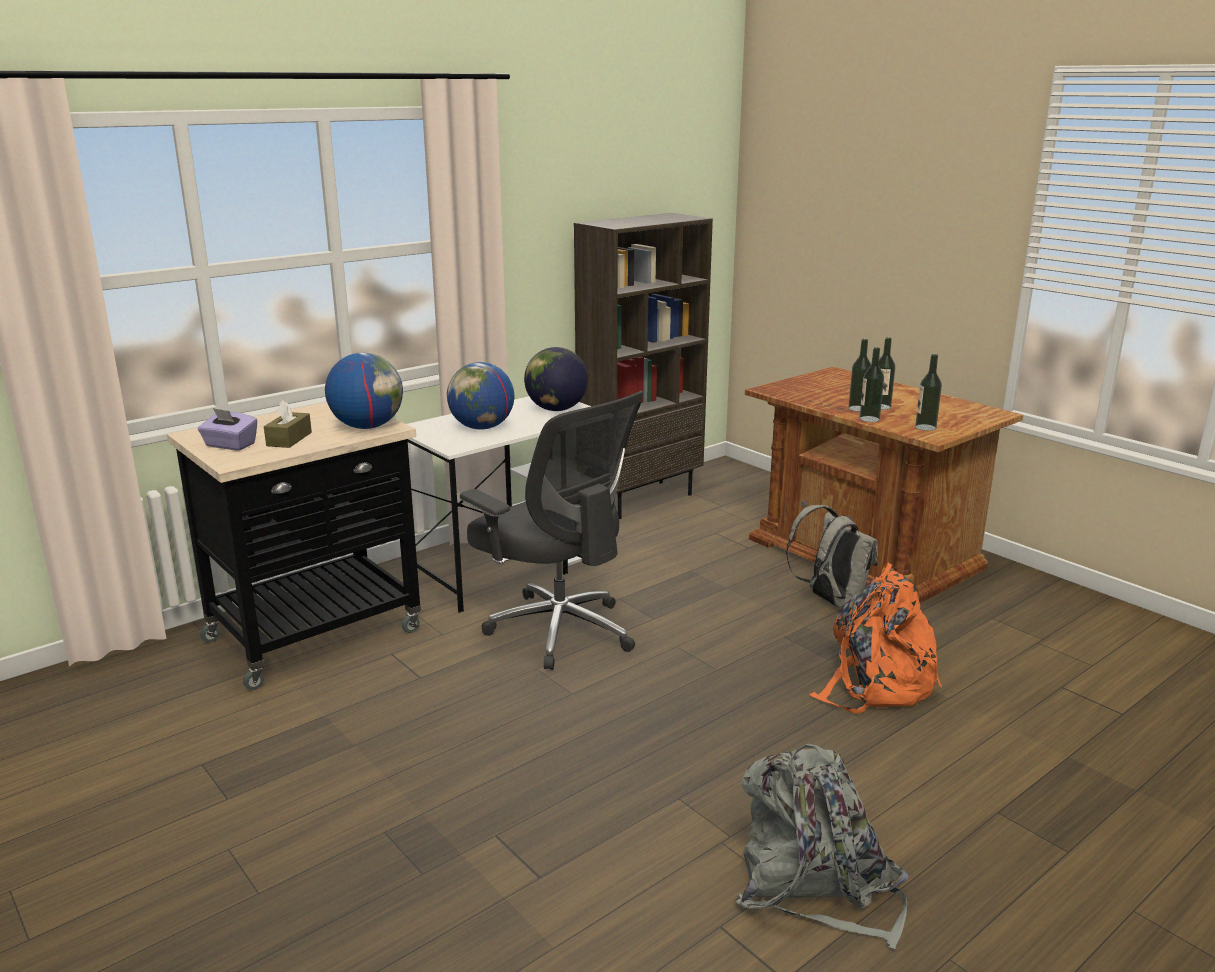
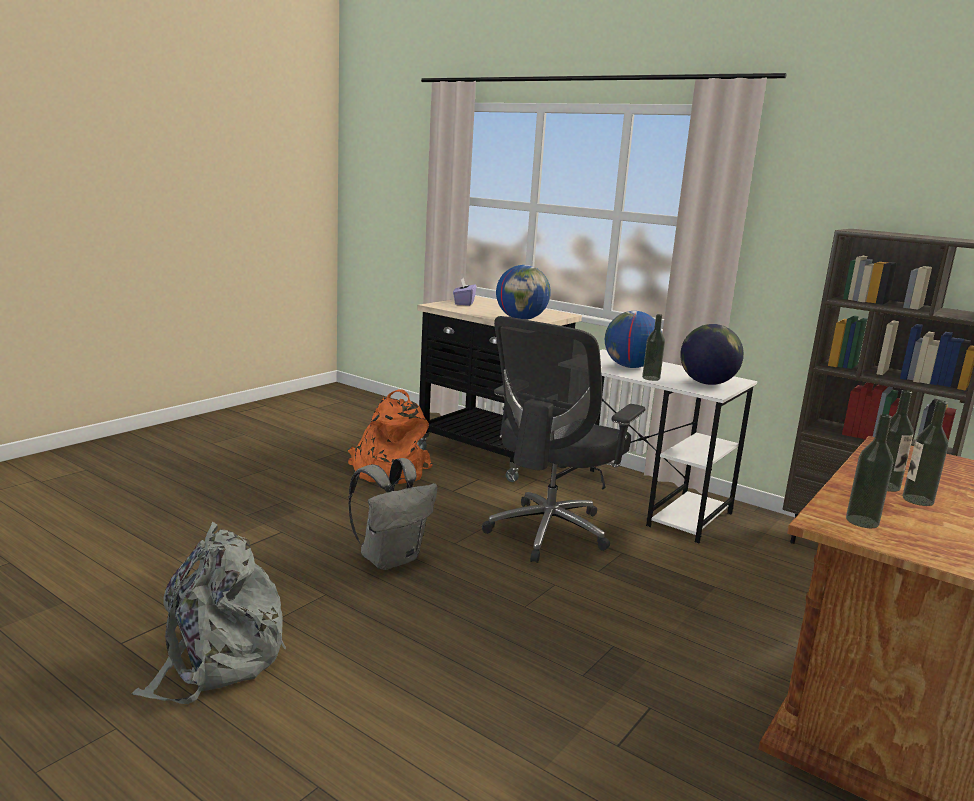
camera: 75 degrees right, 5 degrees down
brown tissue box [264,400,312,448] -> none
grey backpack [786,505,878,608] -> grey backpack moved to [348,458,438,570]
orange backpack [810,562,942,714] -> orange backpack moved to [347,389,433,484]
bottle [860,347,884,422] -> bottle moved to [642,314,665,381]

